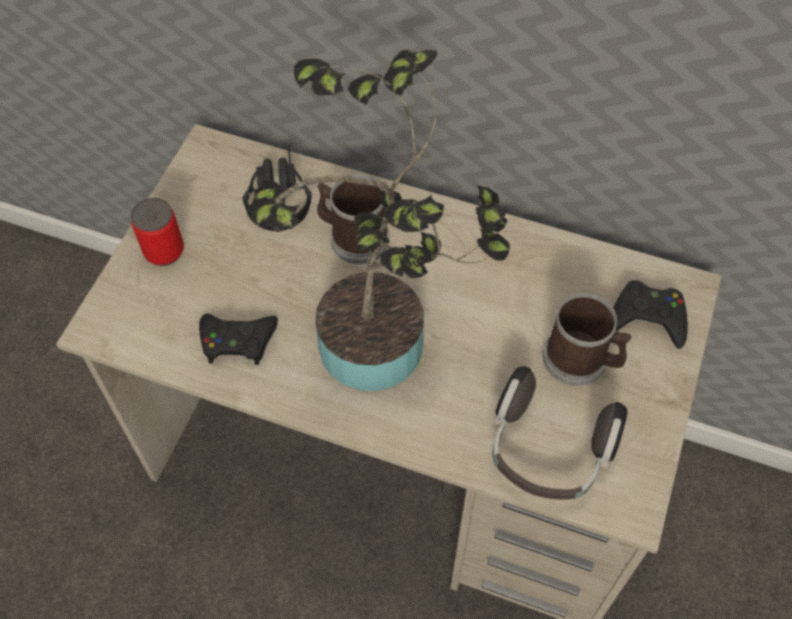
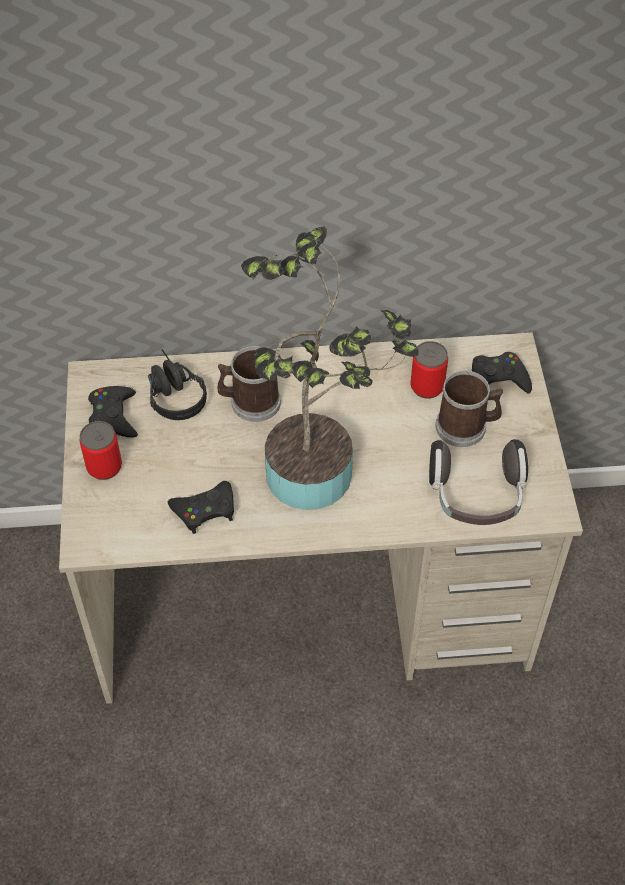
camera: 25 degrees left, 5 degrees down
none -> black game controller [88,386,138,438]
none -> can [411,341,448,399]

